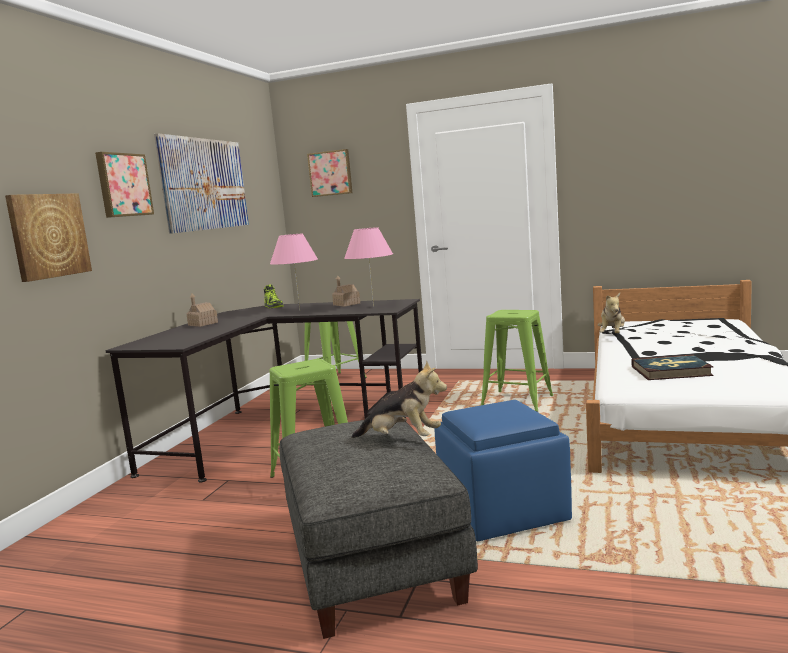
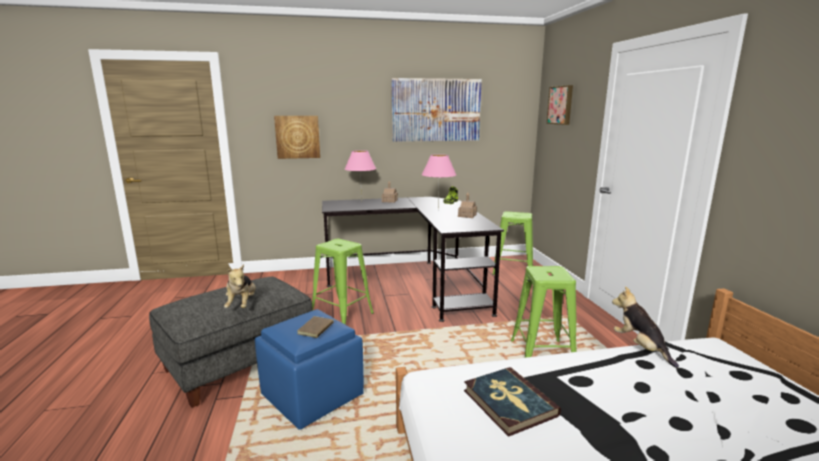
camera: 60 degrees right, 5 degrees up
picture [95,152,154,218] -> none
pink table lamp [344,227,393,307] -> pink table lamp moved to [345,150,376,202]
plush toy [598,293,625,333] -> plush toy turned 75 degrees clockwise [612,286,679,368]
none -> brown book [297,316,340,338]

